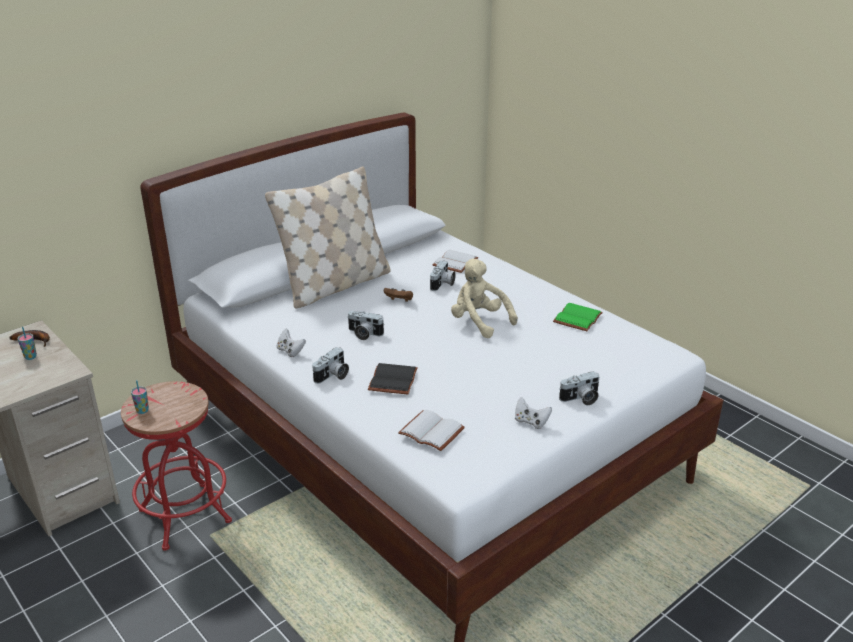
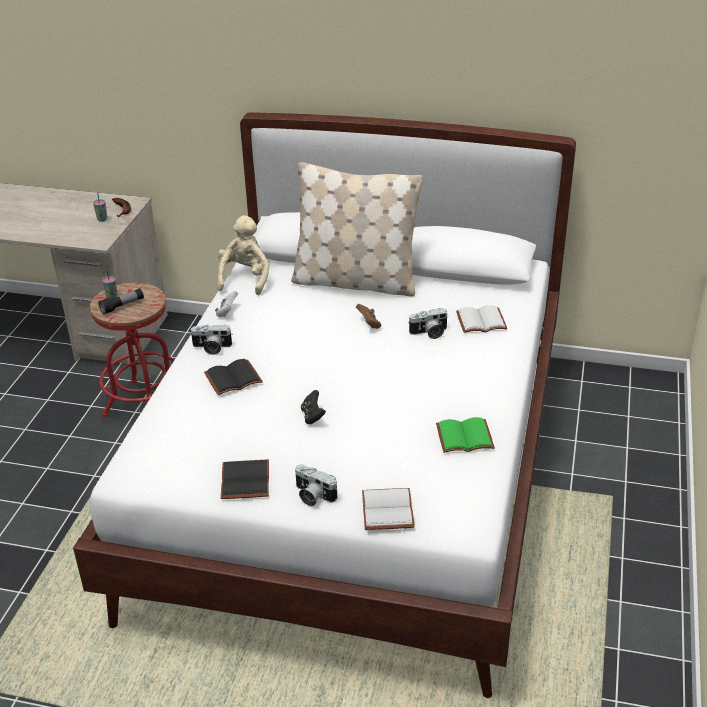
camera: 55 degrees right, 5 degrees up
camera [348,311,384,340] -> none
white book [398,410,465,451] -> white book moved to [362,488,415,530]
beige plush toy [451,259,518,338] -> beige plush toy moved to [217,215,269,295]
white game controller [515,397,552,429] -> black book [221,459,269,499]
none -> flashlight [98,288,144,314]
none -> black game controller [301,390,326,424]

